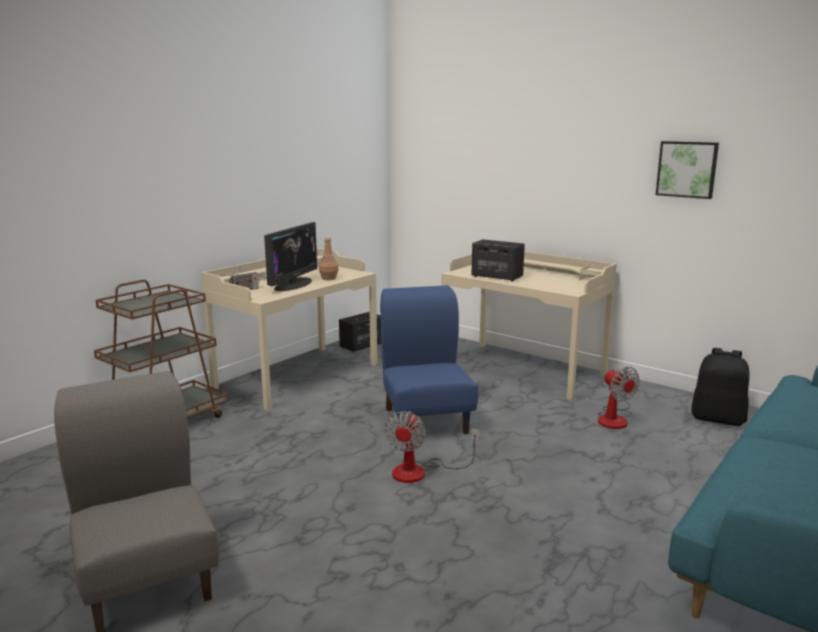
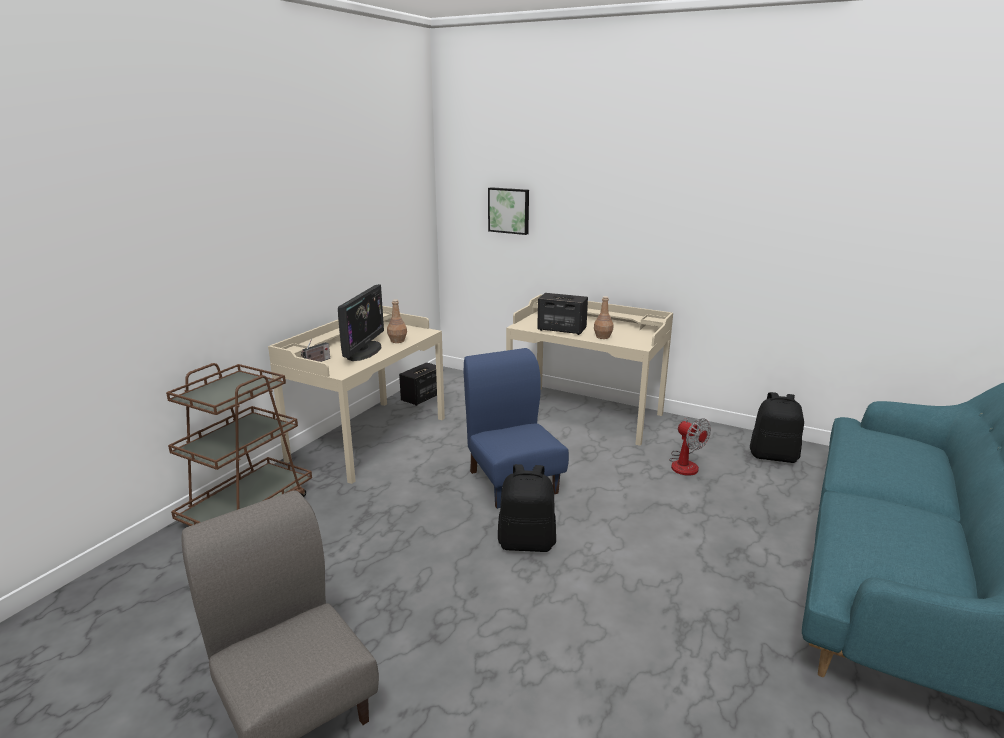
camera: 10 degrees left, 5 degrees up
fan [384,411,480,483] -> black backpack [498,464,556,552]
picture [656,141,719,199] -> picture moved to [488,187,529,235]
none -> brown bottle [594,296,613,339]

